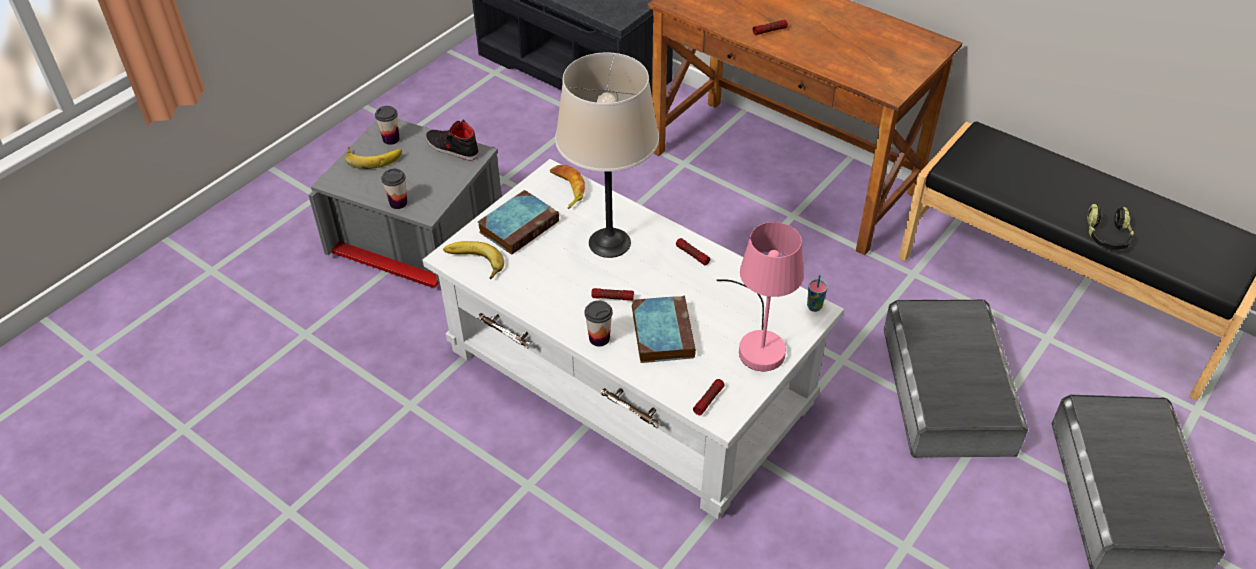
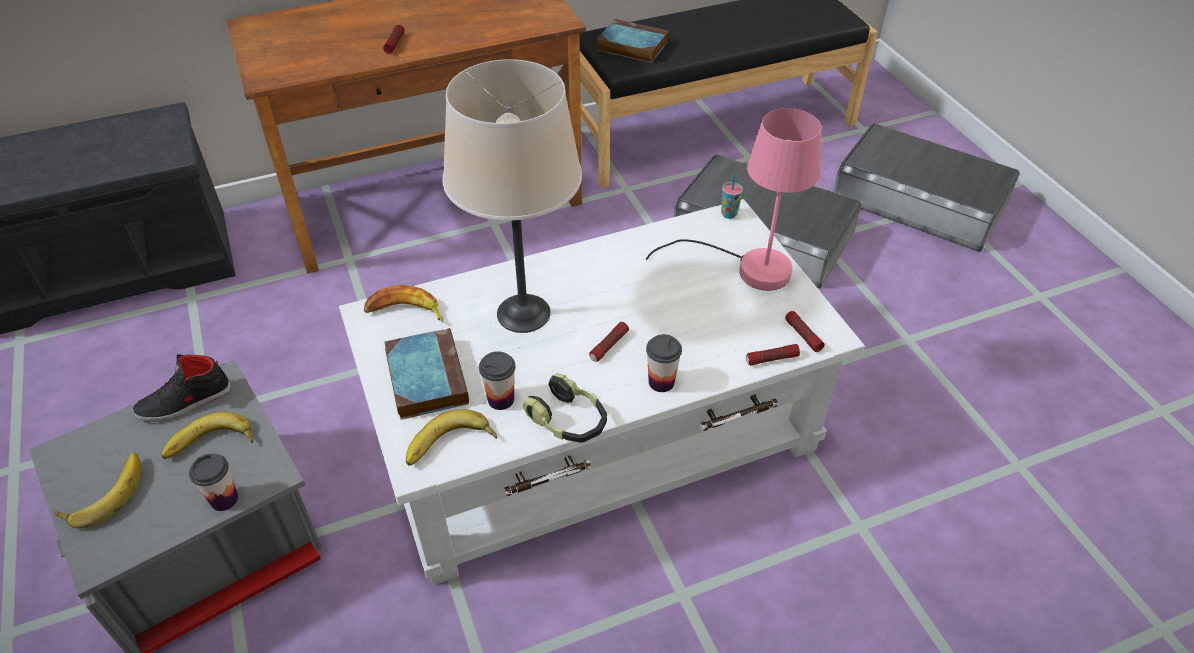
camera: 60 degrees left, 0 degrees up
cup [375,106,400,145] -> cup moved to [479,351,516,410]
book [632,296,696,363] -> book moved to [597,19,669,63]
flashlight [676,238,710,265] -> flashlight moved to [746,344,800,365]
headphones [1087,204,1134,250] -> headphones moved to [523,373,607,443]
none -> banana [161,412,253,459]

